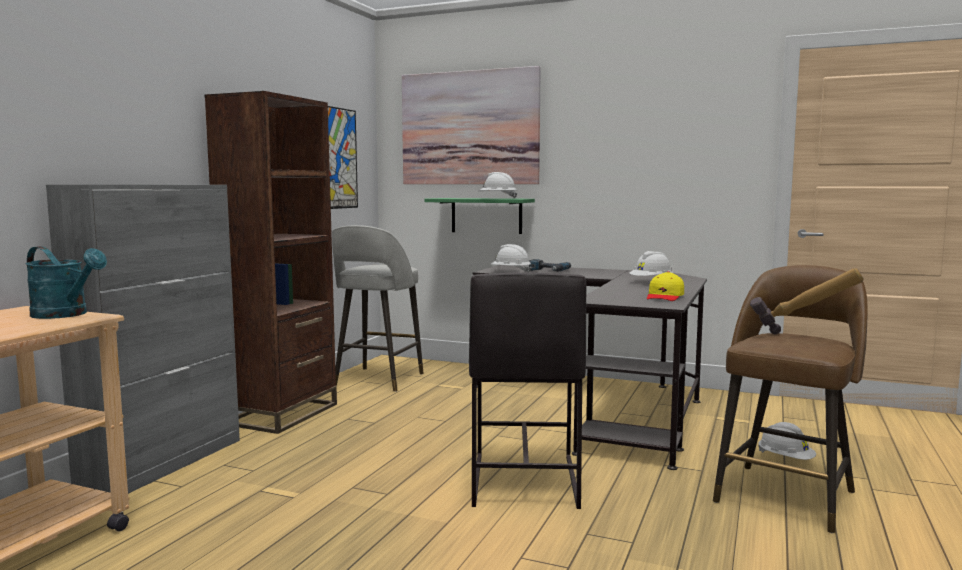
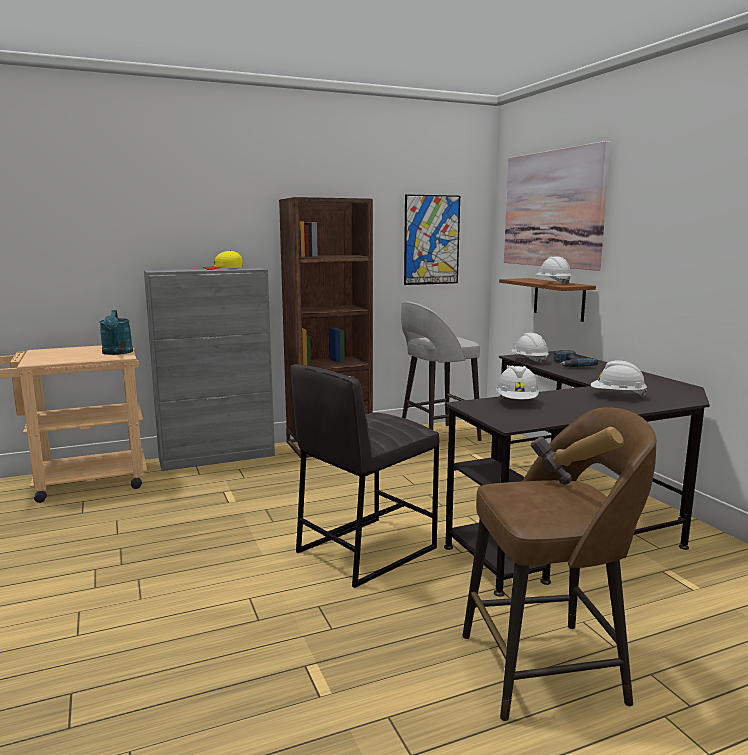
camera: 45 degrees right, 5 degrees up
green shelf [424,198,535,234] -> brown shelf [499,278,596,322]
yellow cap [647,271,684,301] -> yellow cap moved to [203,250,243,270]
white hard hat [758,422,816,460] -> white hard hat moved to [496,366,539,399]

